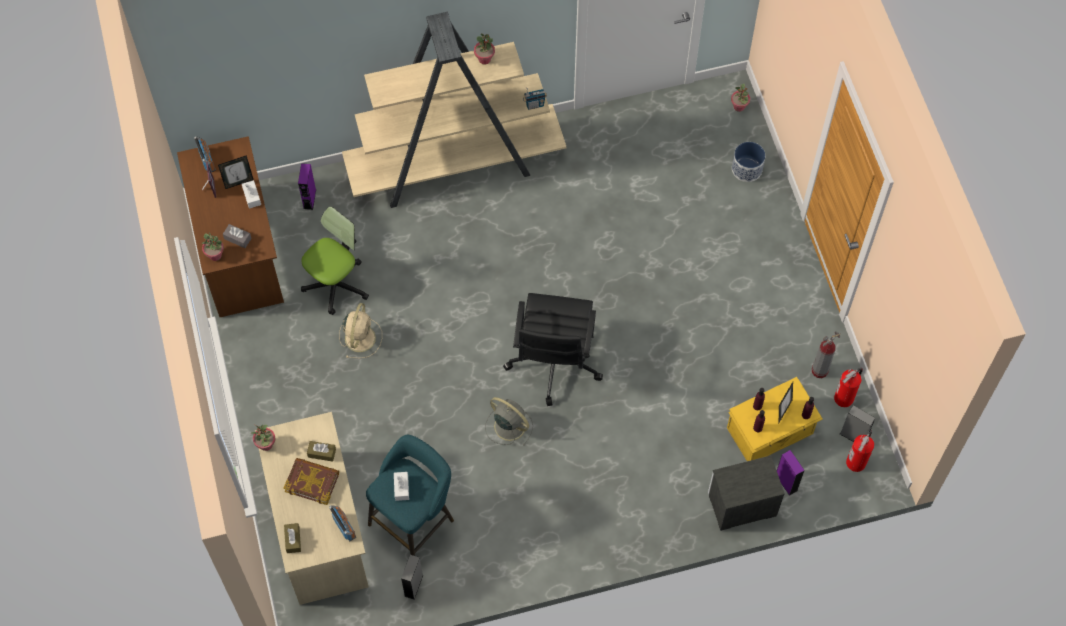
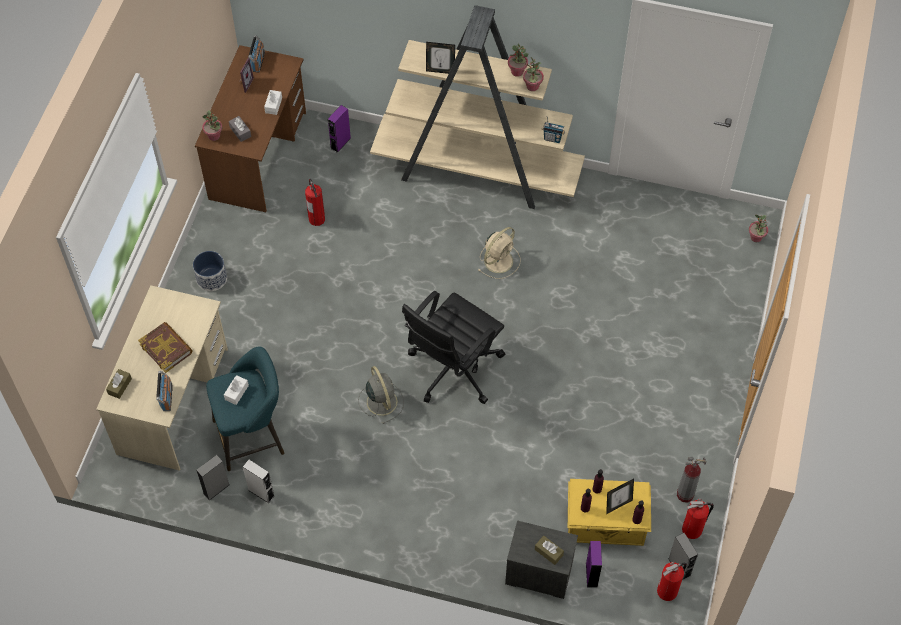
camera: 30 degrees right, 5 degrees down
picture frame [218,155,253,189] -> picture frame moved to [426,42,455,74]
potted plant [251,425,275,451] -> potted plant moved to [523,57,544,91]
office chair [301,206,369,315] -> fire extinguisher [305,179,325,226]
brown tissue box [307,441,336,462] -> brown tissue box moved to [535,536,564,565]
beige fan [339,303,382,358] -> beige fan moved to [478,227,521,279]
planter [732,142,765,182] -> planter moved to [193,251,227,291]
none -> grey speaker [243,459,275,503]

